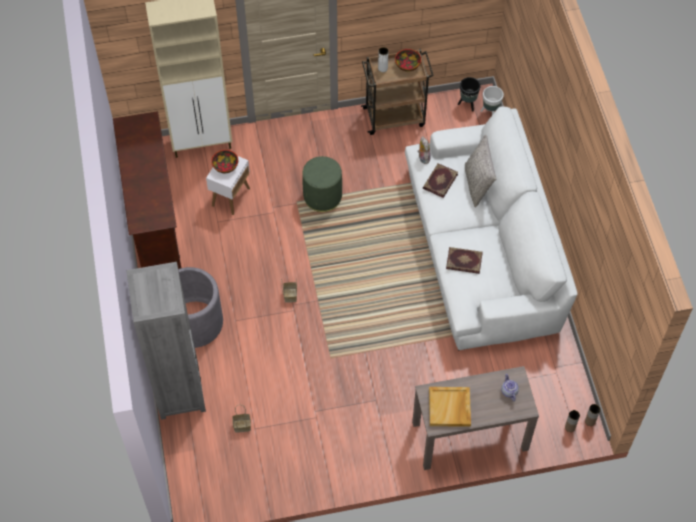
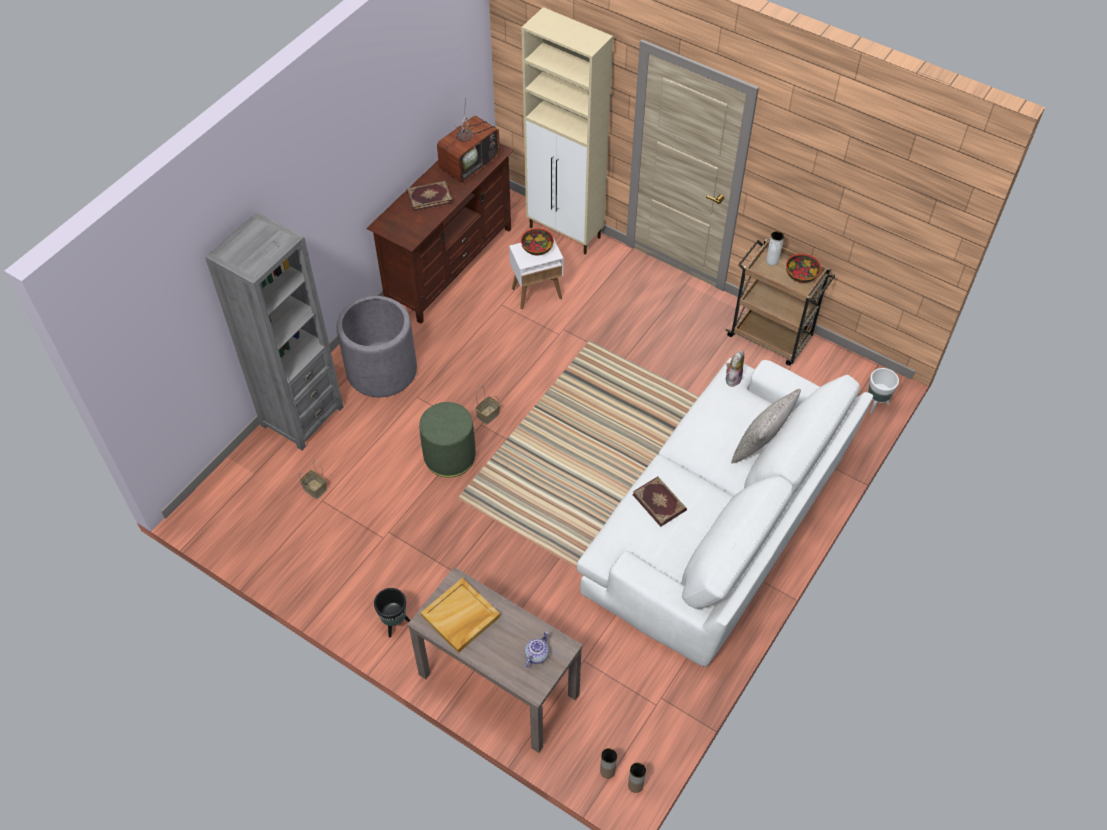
camera: 45 degrees right, 5 degrees down
green ottoman [302,156,342,212] -> green ottoman moved to [419,402,476,478]
book [423,163,458,198] -> book moved to [407,181,453,211]
black planter [458,77,481,111] -> black planter moved to [374,588,410,637]
none -> television [437,98,500,183]

